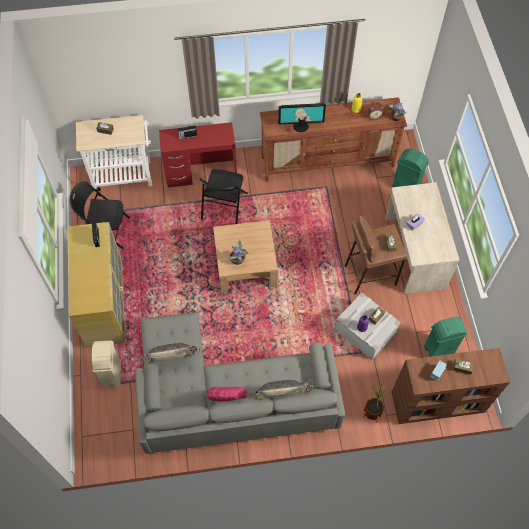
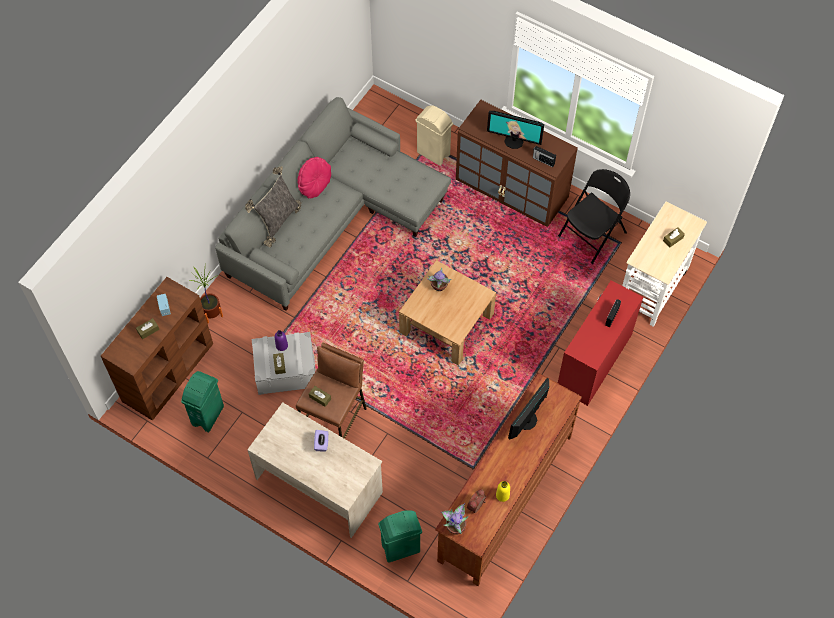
camera: 130 degrees right, 0 degrees up
yellow cabinet [68,222,126,348] -> brown cabinet [456,100,578,227]
pillow [139,343,200,364] -> none
black chair [200,169,248,224] -> none
none -> monitor [487,111,544,149]

